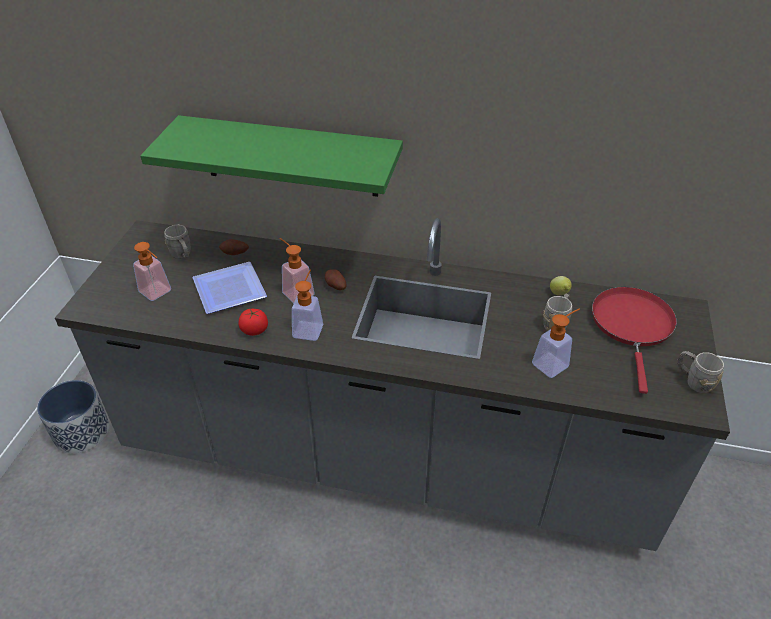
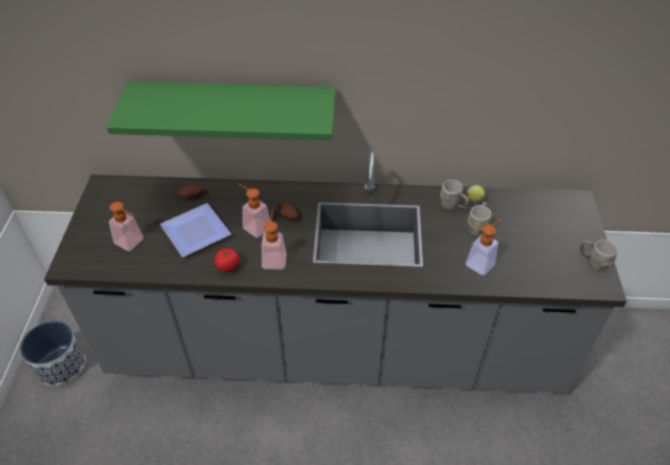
camera: 10 degrees left, 5 degrees up
grey mug [164,225,191,259] -> grey mug moved to [440,180,469,210]
red frying pan [592,287,677,394] -> none

